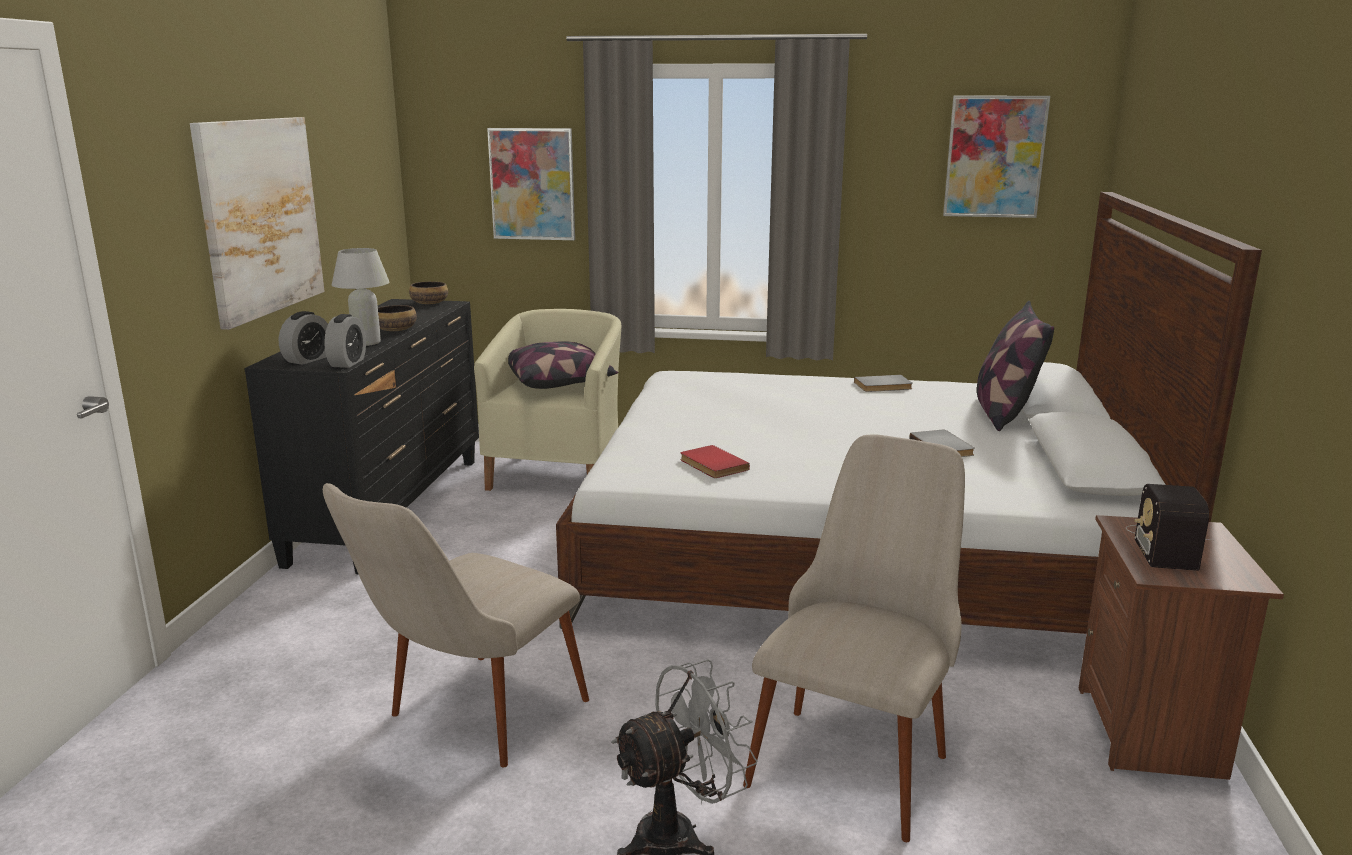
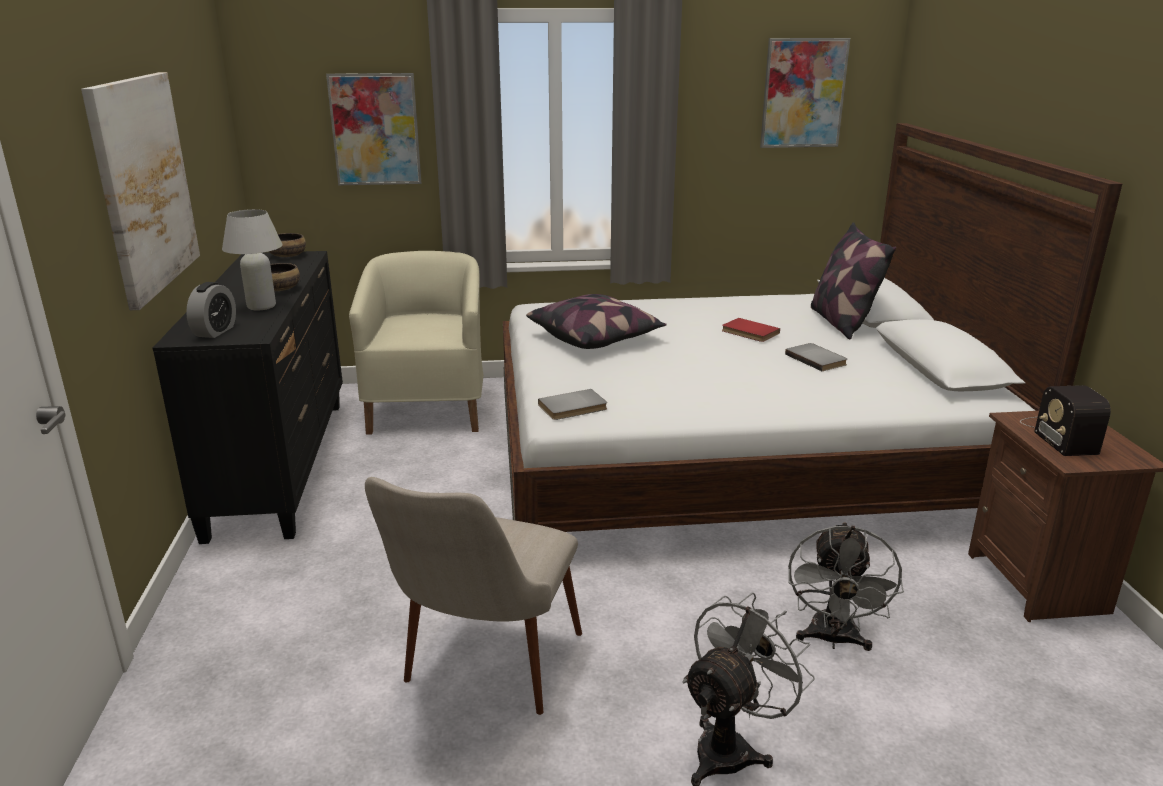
camera: 15 degrees left, 5 degrees up
alarm clock [324,314,366,368] -> none
pillow [508,341,618,389] -> pillow moved to [526,294,667,349]
red book [680,445,750,478] -> red book moved to [722,318,780,342]
beige chair [743,434,965,842] -> grey fan [788,522,904,651]
grey book [854,375,913,392] -> grey book moved to [538,389,607,420]

